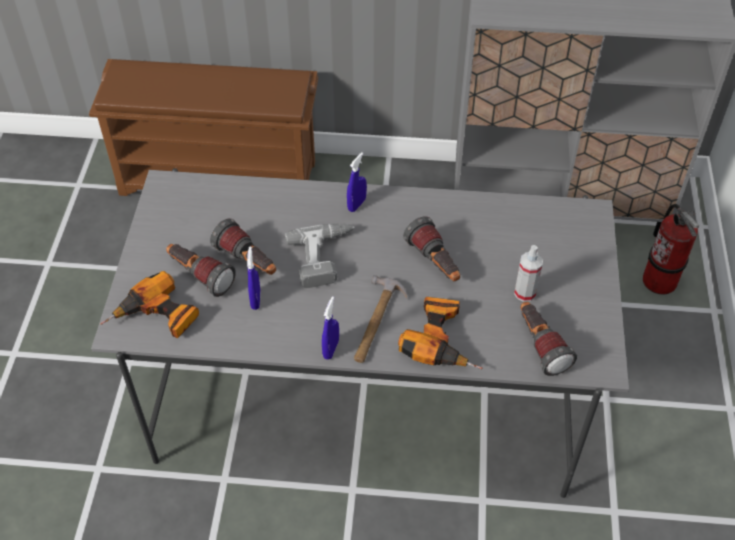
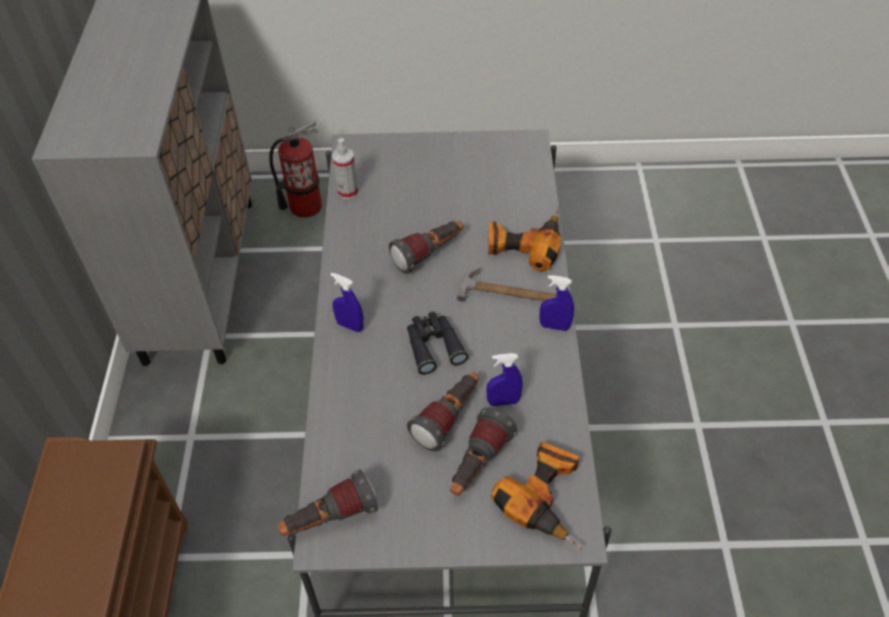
camera: 95 degrees left, 0 degrees up
power drill [285,224,355,288] -> black binoculars [407,312,469,375]
spray bottle [514,245,543,302] -> spray bottle moved to [332,138,358,199]
flashlight [520,301,577,376] -> flashlight moved to [278,470,378,536]

